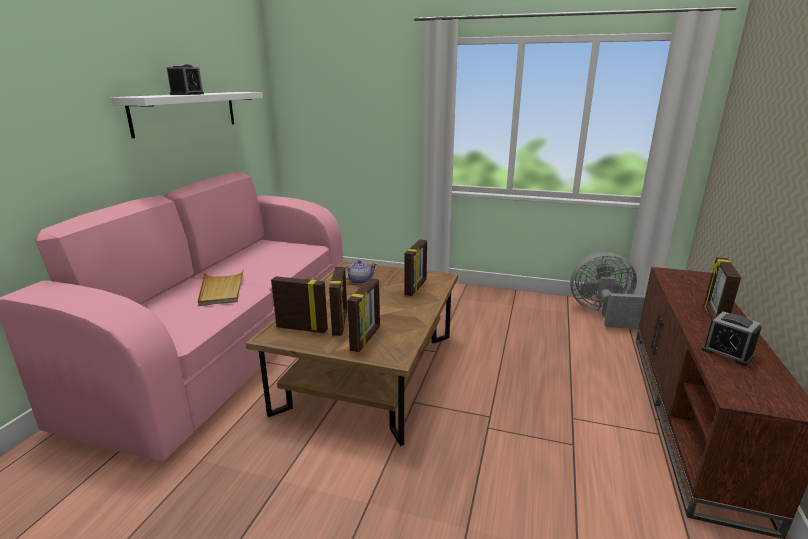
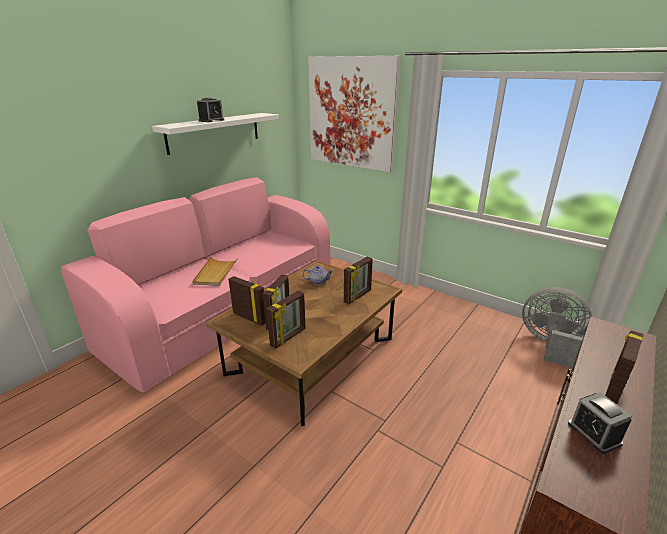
camera: 20 degrees right, 5 degrees up
none -> picture [308,56,400,172]

